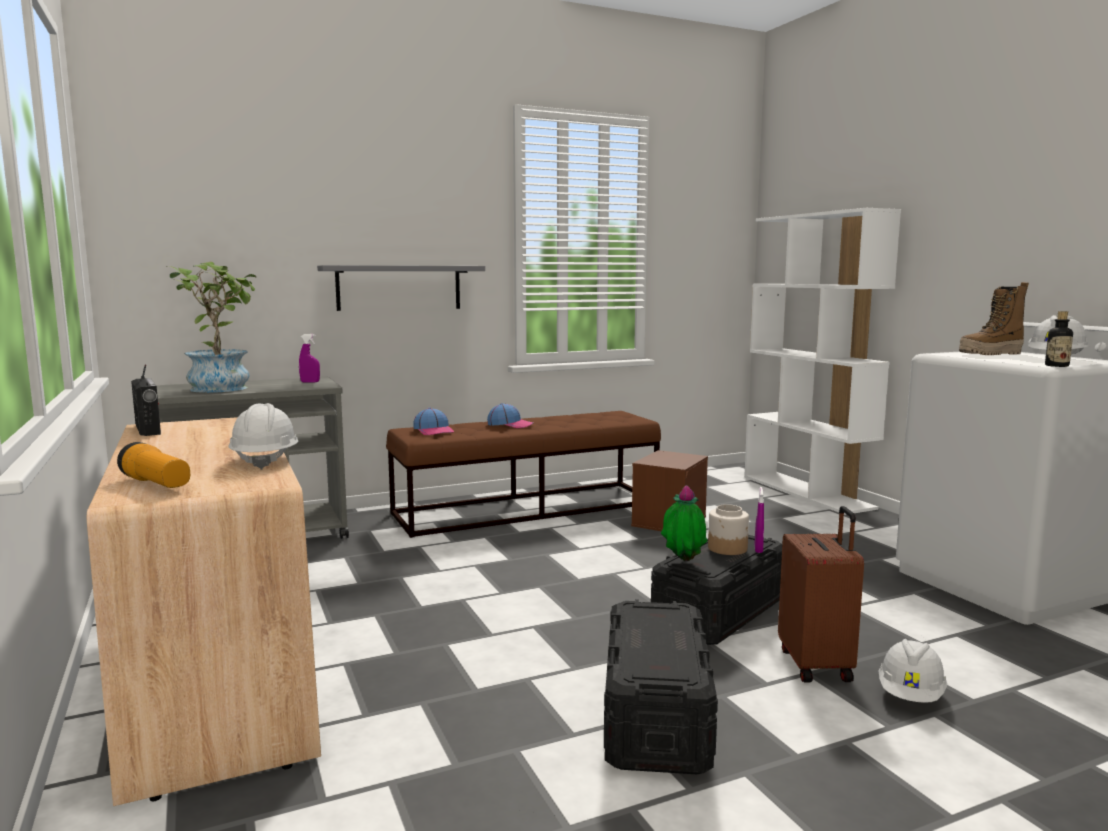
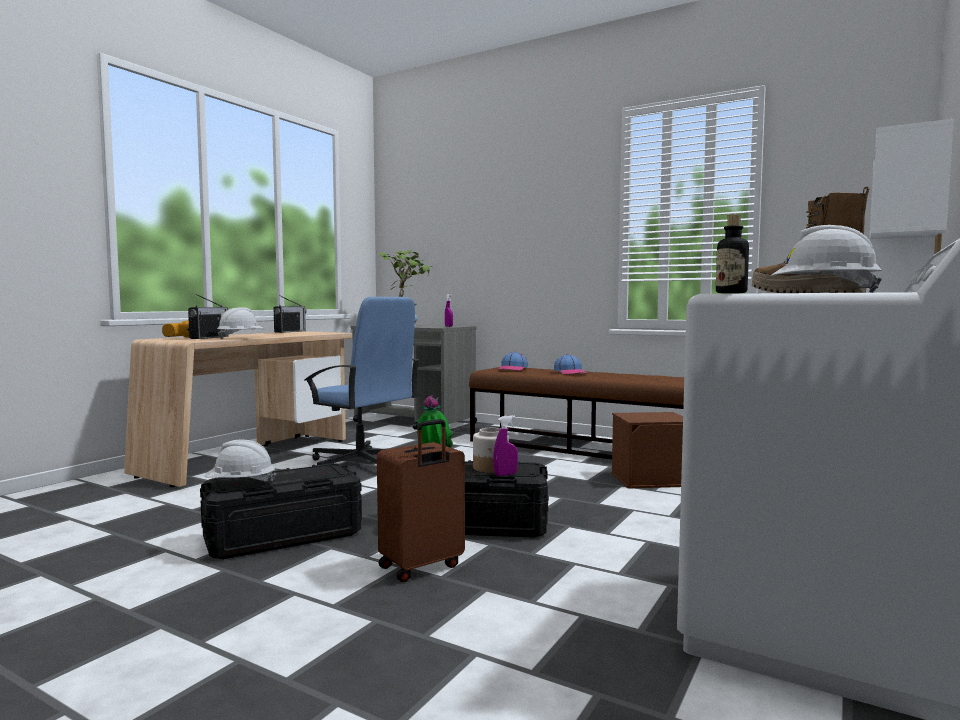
camera: 55 degrees right, 5 degrees down
grey shelf [317,265,485,311] -> none
white hard hat [879,639,947,703] -> white hard hat moved to [204,439,276,483]
none -> radio [188,294,228,339]
none -> blue office chair [305,297,419,465]

